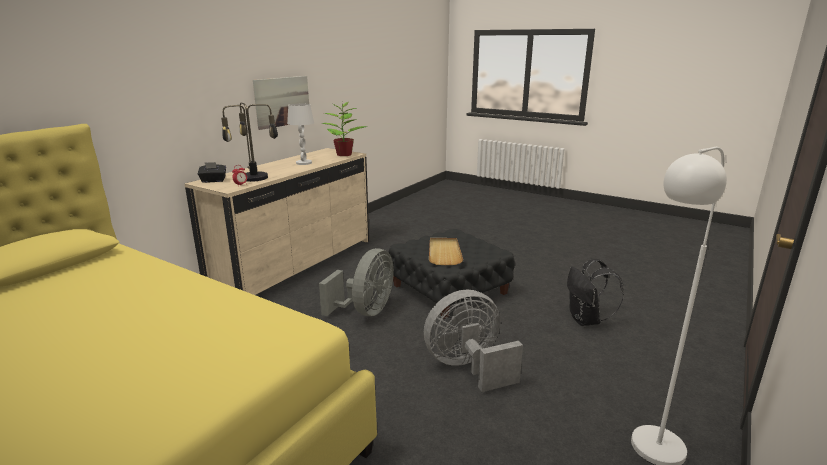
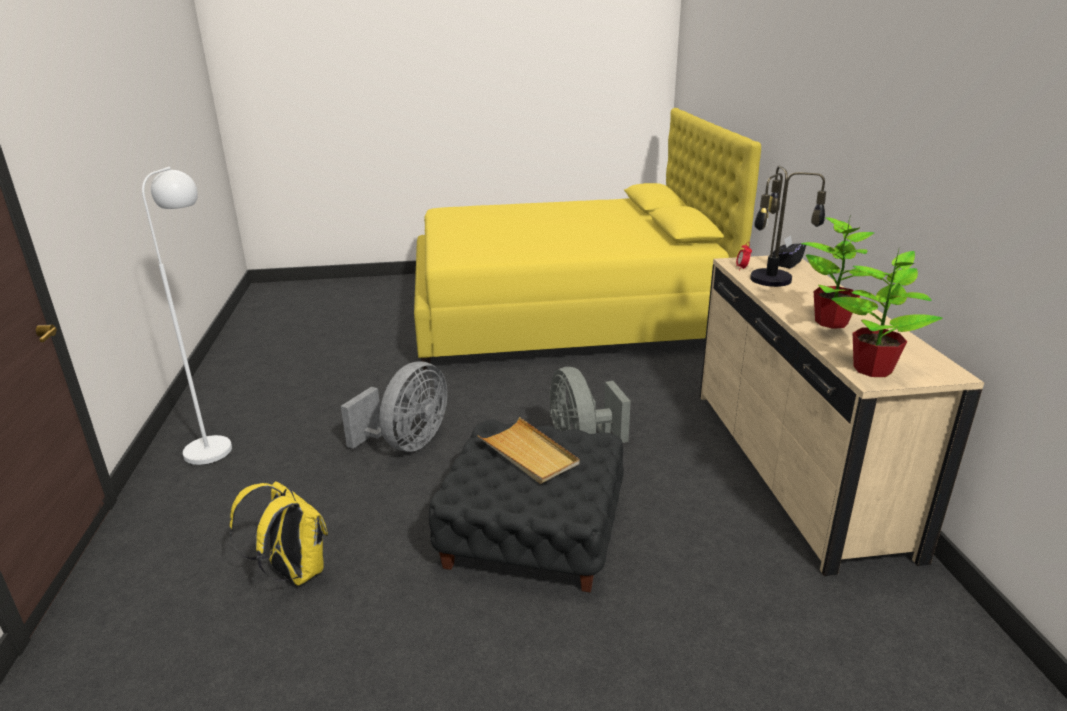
camera: 140 degrees right, 5 degrees up
picture [253,76,309,130] -> none
white table lamp [287,104,314,165] -> potted plant [801,214,889,329]
black backpack [567,259,624,326] -> yellow backpack [229,481,328,586]

